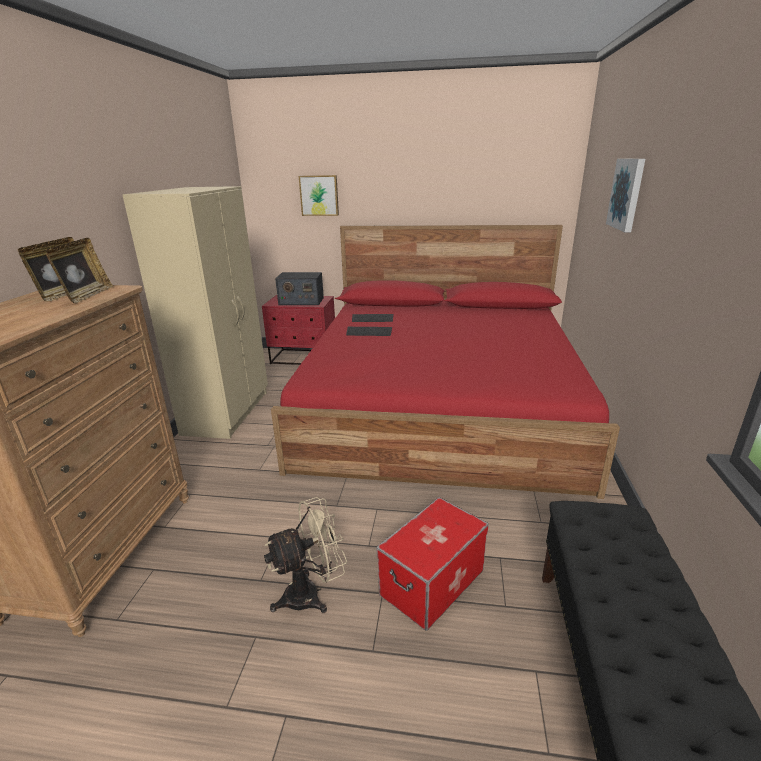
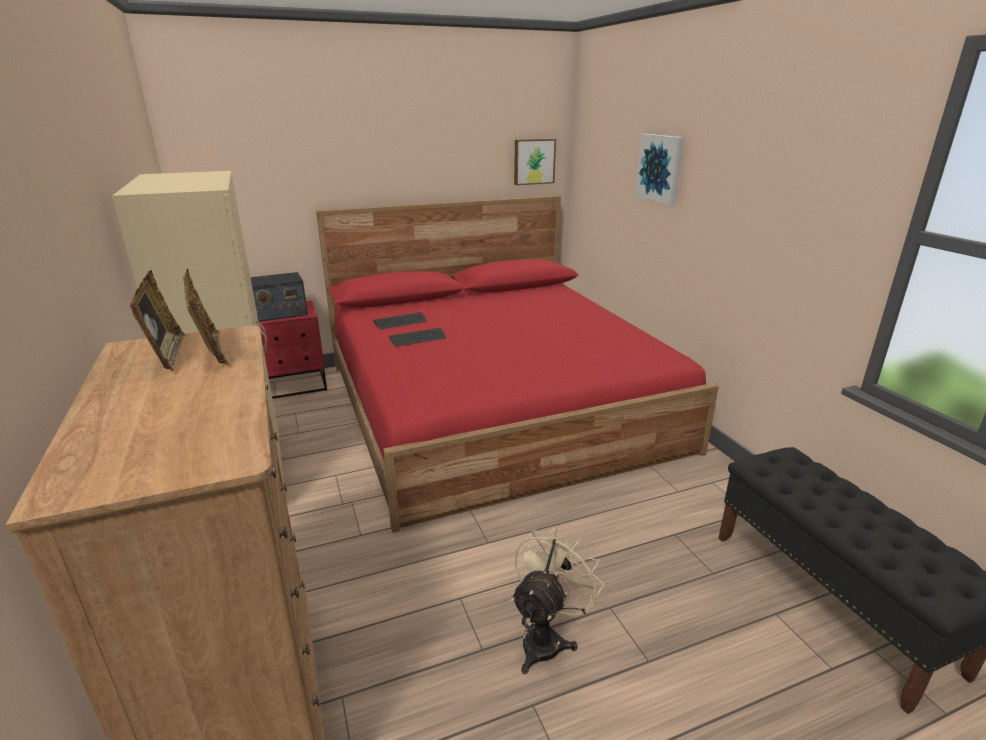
camera: 30 degrees left, 0 degrees up
picture [299,175,339,216] -> picture moved to [514,139,556,185]
storage box [377,497,489,631] -> none

